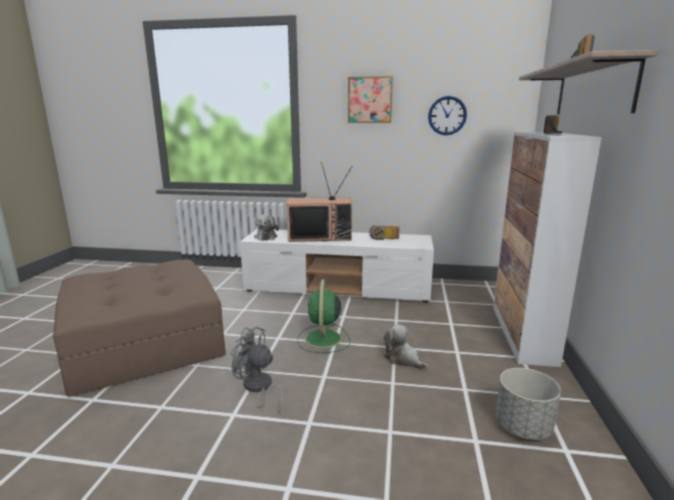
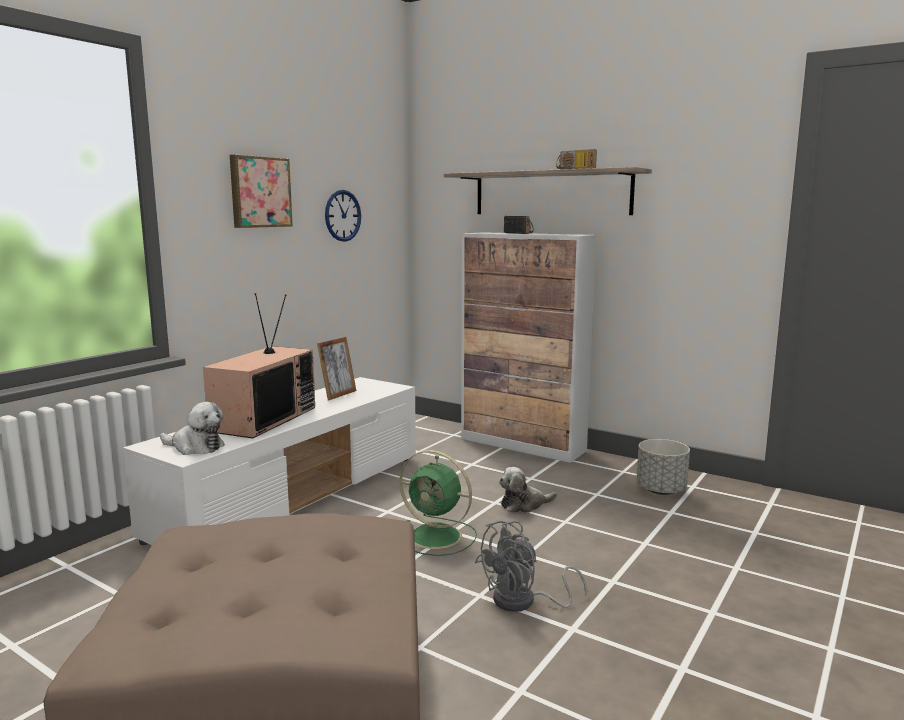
camera: 65 degrees left, 5 degrees down
radio [369,226,399,240] -> picture frame [317,337,356,400]

